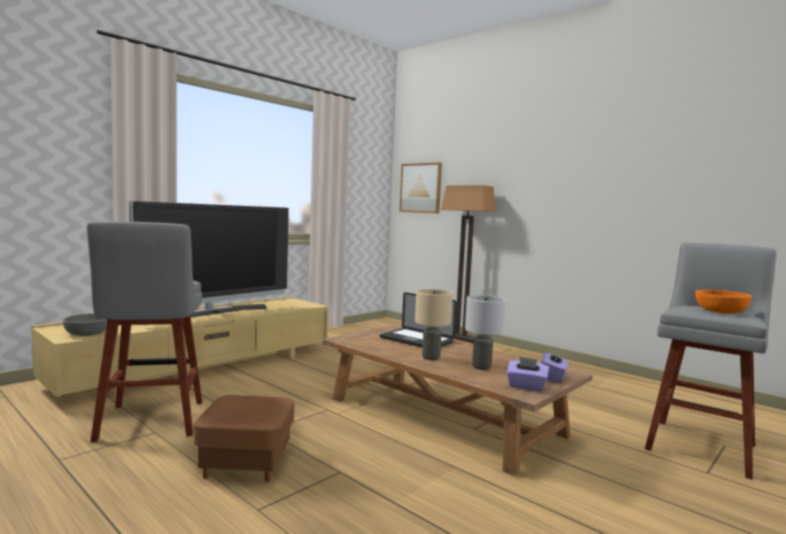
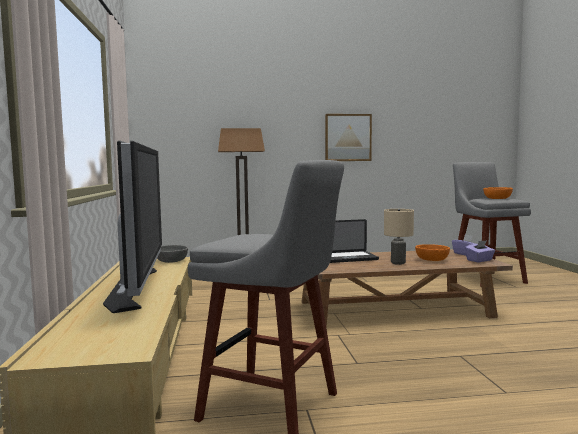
camera: 50 degrees left, 0 degrees up
grey bowl [63,313,108,336] -> grey bowl moved to [157,245,188,263]
brown ottoman [194,395,294,482] -> none
picture [399,162,442,213] -> picture moved to [325,114,372,161]
white table lamp [465,295,506,370] -> orange bowl [415,244,450,261]

